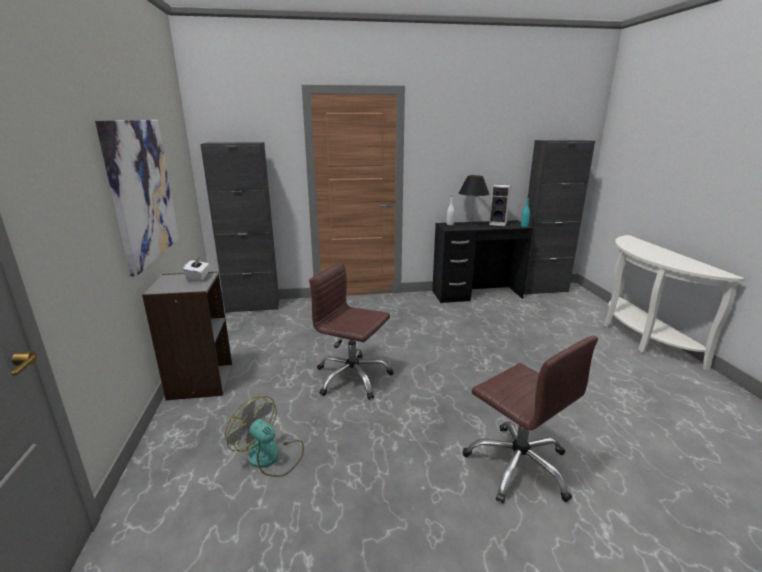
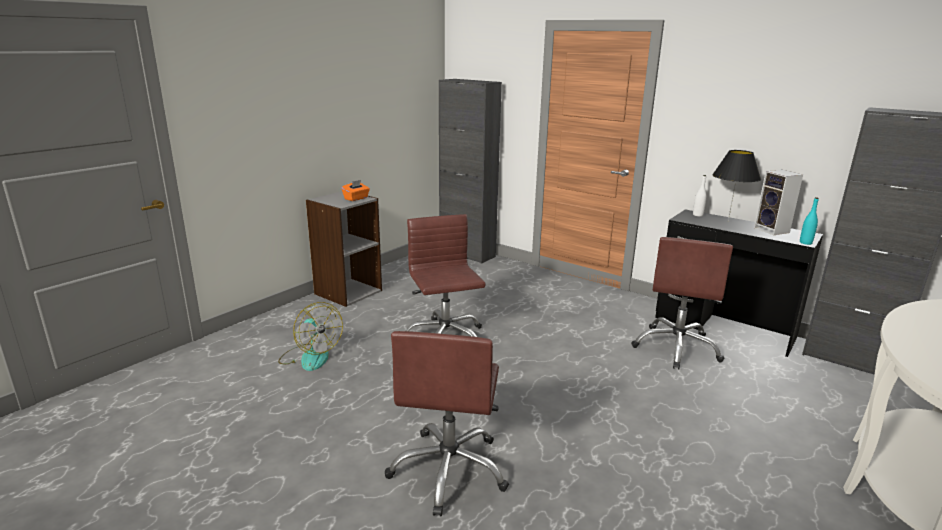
camera: 45 degrees right, 0 degrees up
picture [95,120,179,277] -> none
white tissue box [183,257,209,282] -> orange tissue box [341,180,370,201]
fan [225,396,304,477] -> fan turned 150 degrees clockwise [278,302,343,371]
none -> brown office chair [631,237,733,370]

